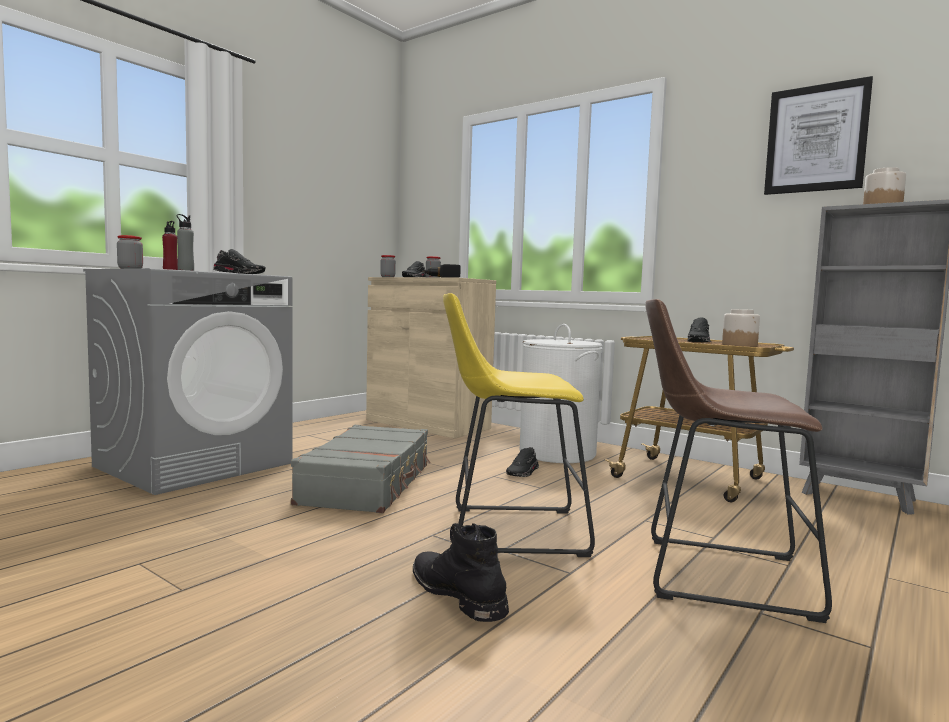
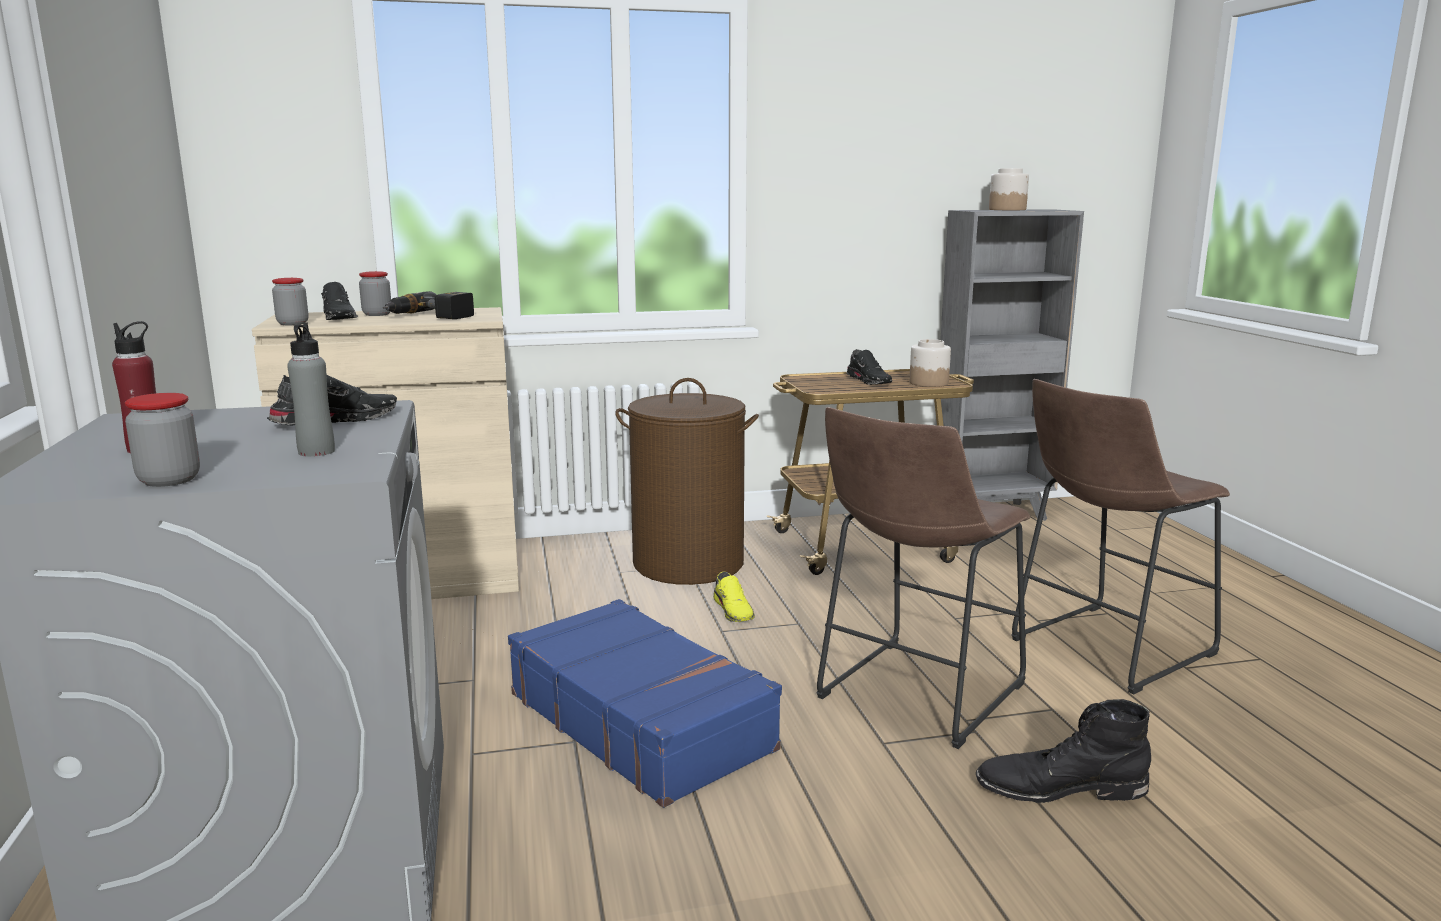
camera: 50 degrees left, 10 degrees up
grey suitcase [291,425,431,513] -> blue suitcase [508,599,782,808]
yellow stool [443,293,595,557] -> brown stool [816,407,1030,749]
black shoe [506,447,539,477] -> yellow shoe [713,572,755,622]
white laundry basket [520,324,602,463] -> brown laundry basket [615,378,759,585]
picture [764,76,873,195] -> none

